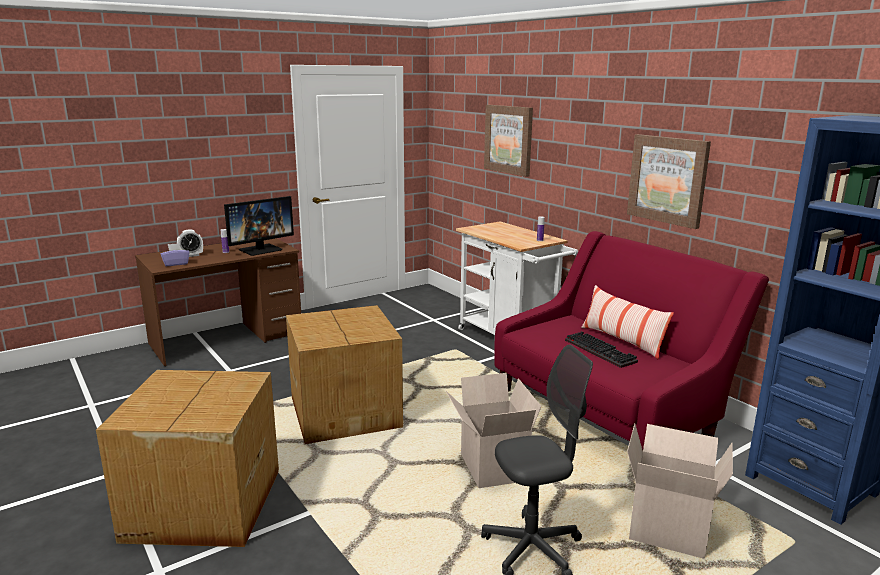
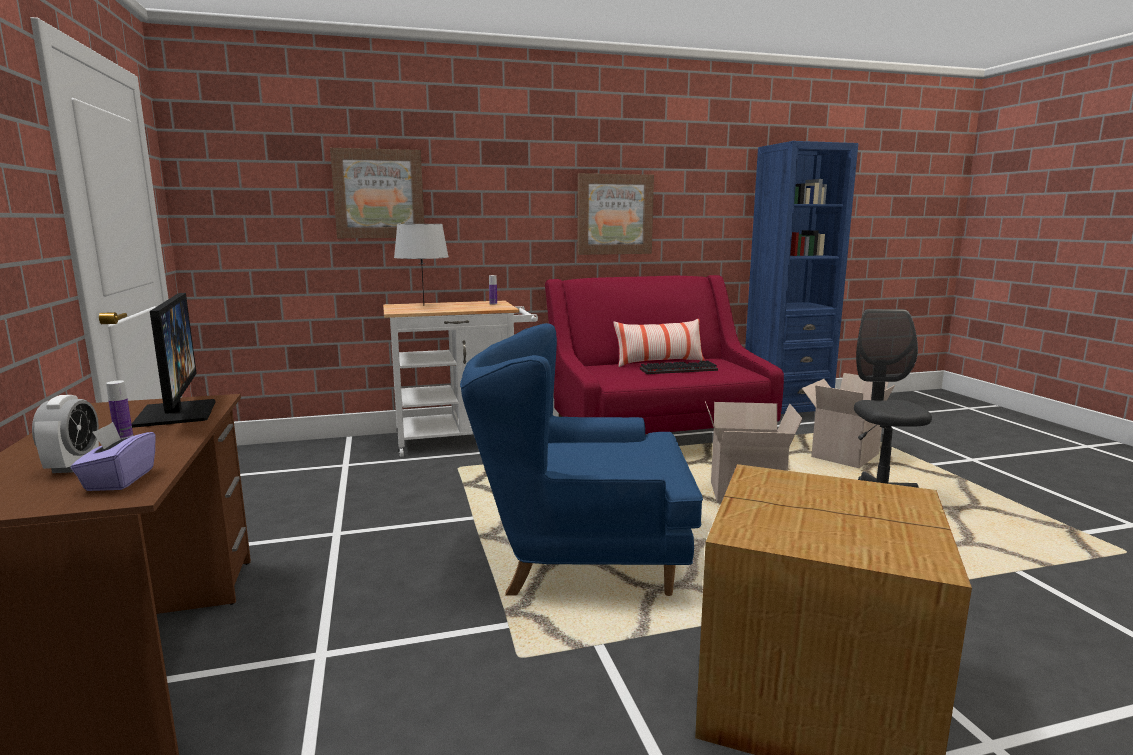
camera: 70 degrees left, 5 degrees down
cardboard box [286,305,403,444] -> blue armchair [460,323,703,596]
none -> grey table lamp [394,224,449,304]

